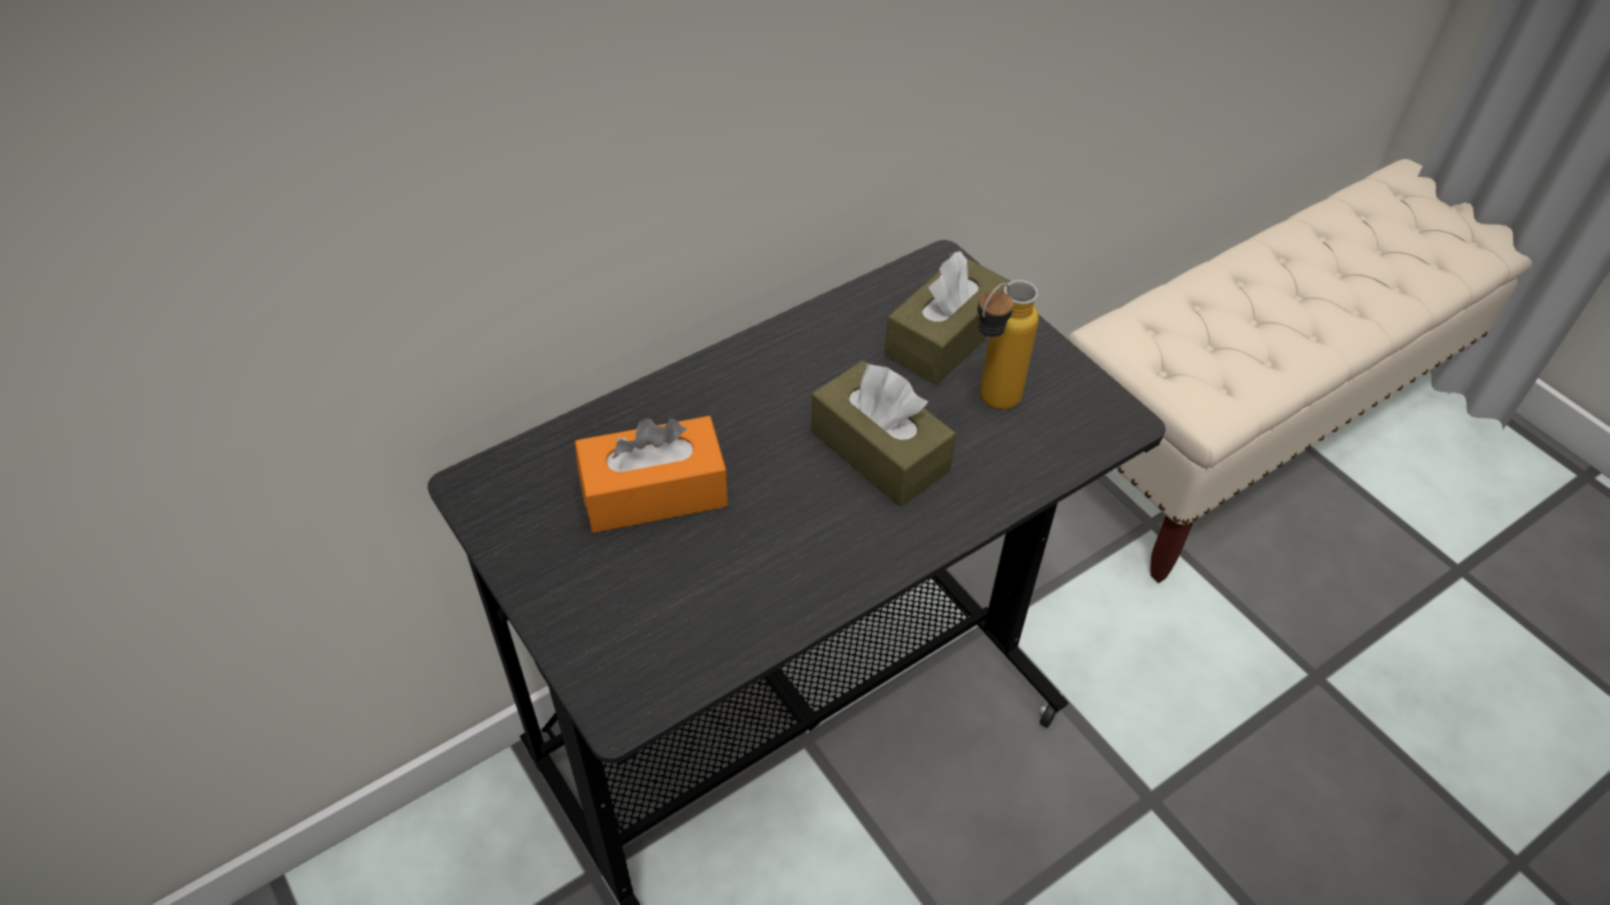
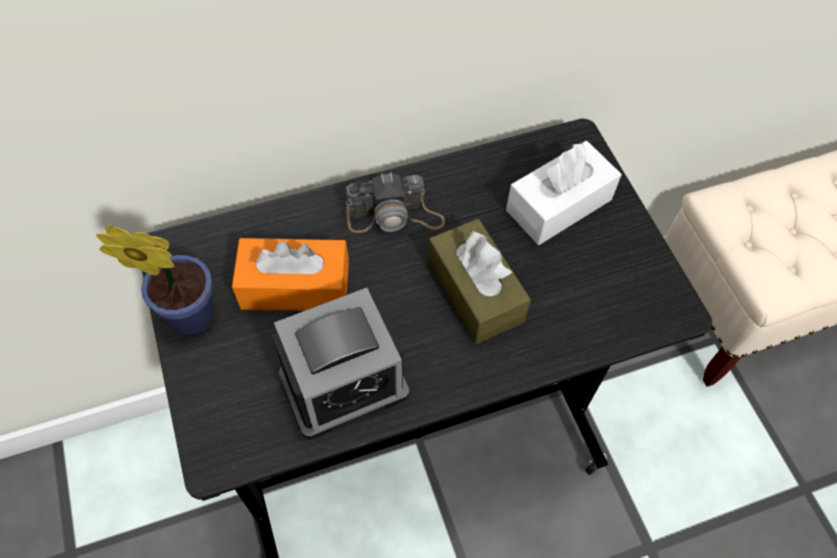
camera: 15 degrees right, 10 degrees up
brown tissue box [884,251,1010,385] -> white tissue box [506,141,621,245]
bottle [977,280,1039,410] -> none
none -> potted plant [96,225,214,335]
none -> alarm clock [272,288,409,440]
none -> camera [346,172,445,233]

